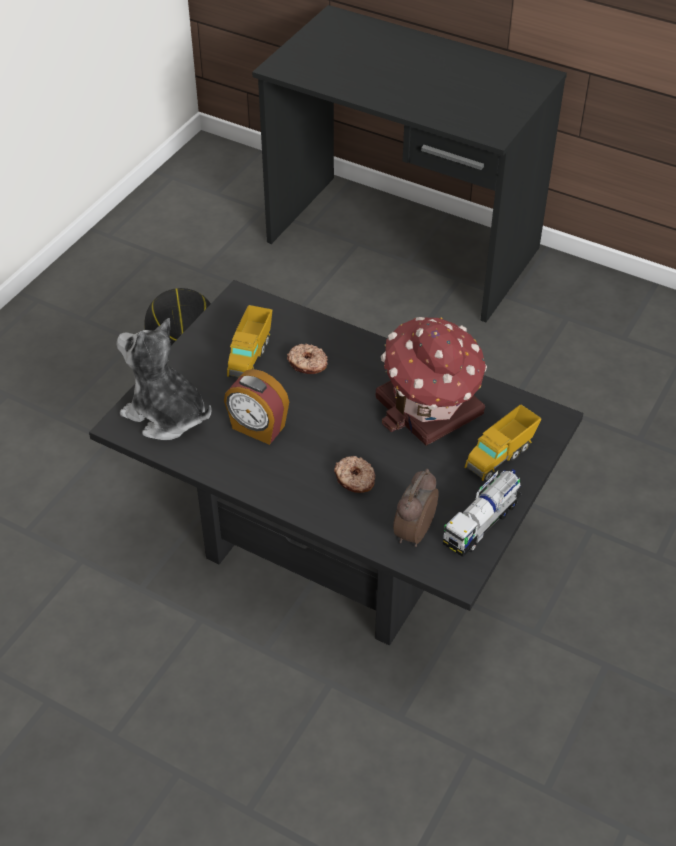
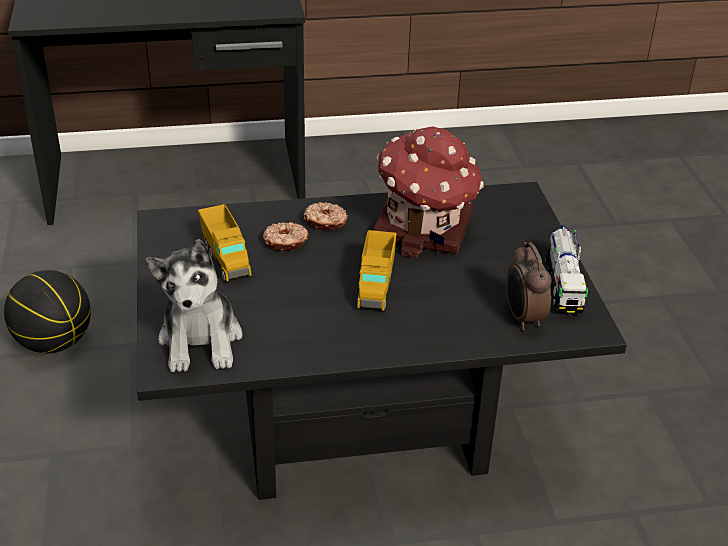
camera: 40 degrees left, 10 degrees down
plush toy [116,318,212,440] -> plush toy turned 90 degrees counterclockwise [146,239,242,372]
alarm clock [224,369,289,445] -> none
donut [334,456,375,493] -> donut moved to [304,202,348,230]
toy truck [464,404,542,482] -> toy truck moved to [357,230,397,312]

